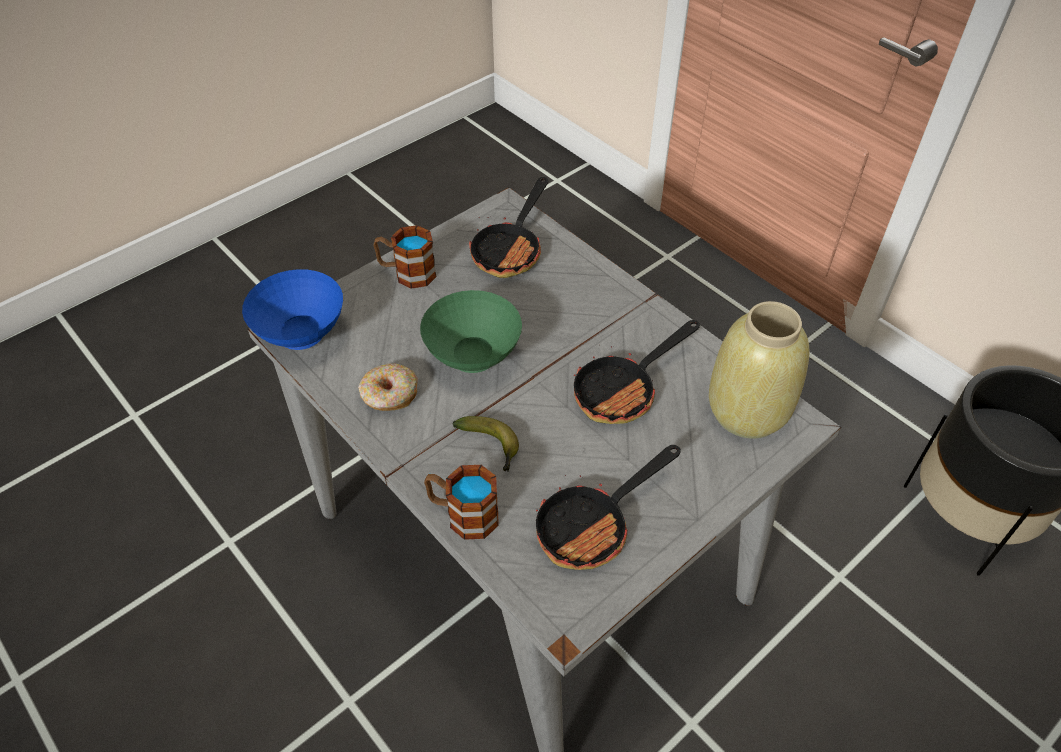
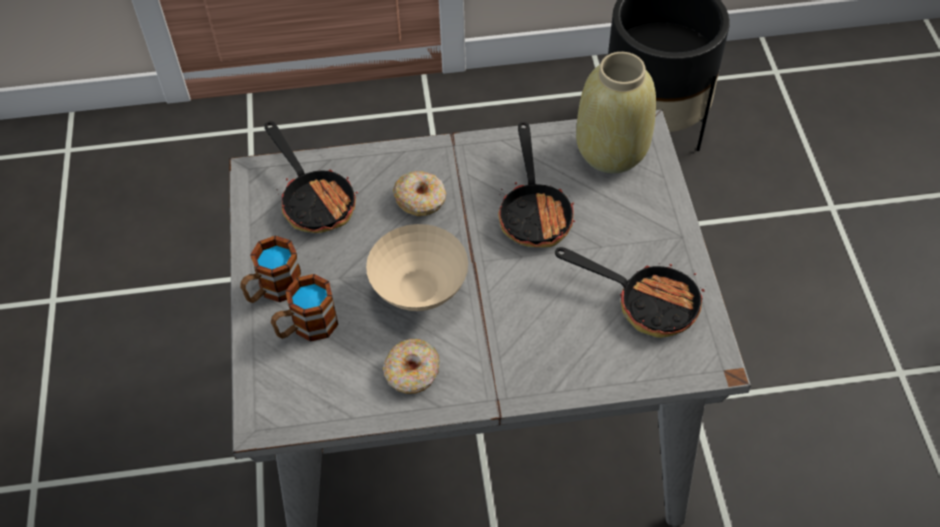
camera: 55 degrees left, 5 degrees up
blue bowl [242,269,343,350] -> none
green bowl [420,290,522,373] -> beige bowl [366,224,468,311]
mug [424,465,499,540] -> mug moved to [271,274,338,342]
banana [452,416,519,472] -> none
frying pan [536,445,681,570] -> frying pan turned 60 degrees counterclockwise [555,247,706,338]
none -> donut [393,171,446,216]

